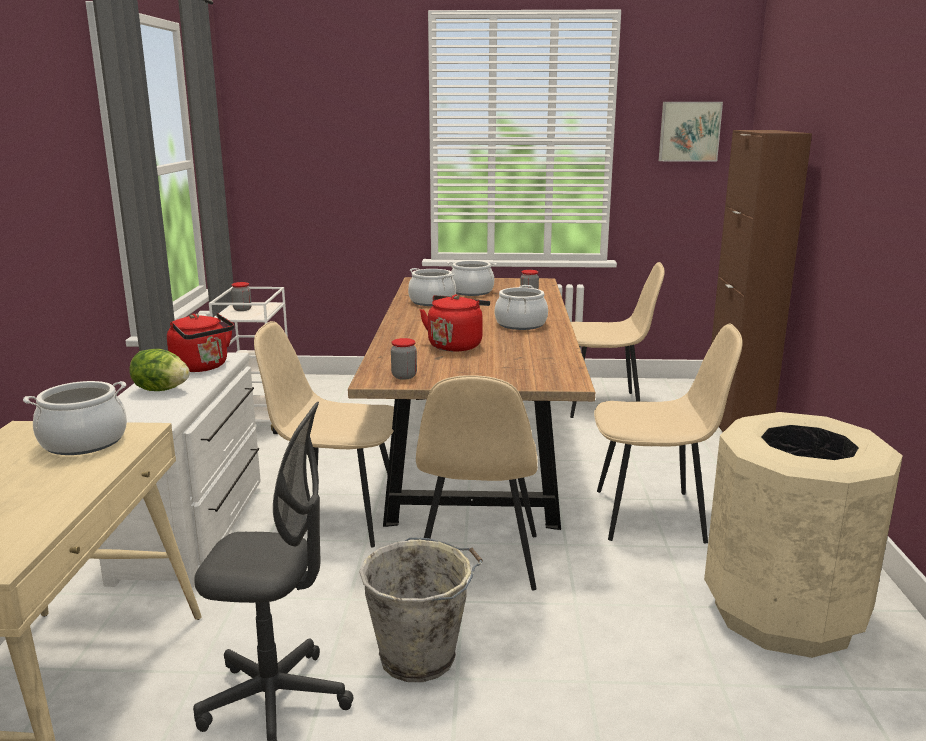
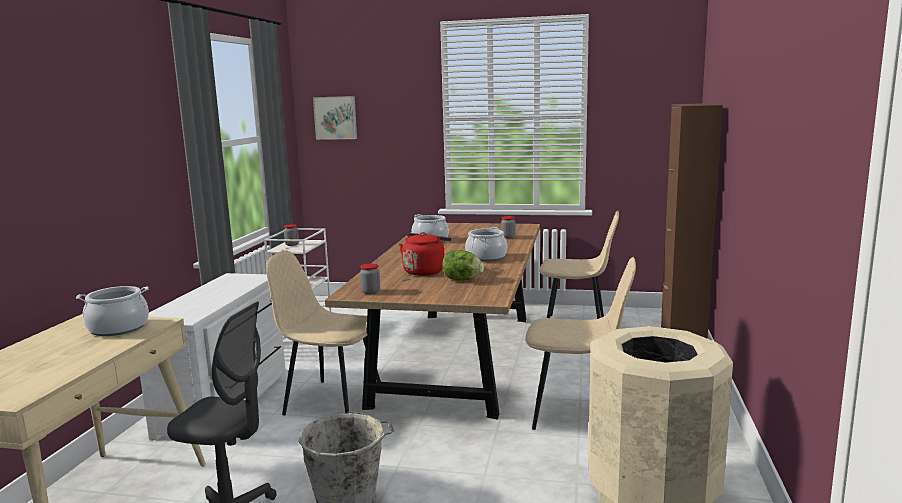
camera: 10 degrees right, 5 degrees down
lettuce [130,349,190,391] -> lettuce moved to [442,250,484,281]
red kettle [167,313,234,372] -> none
beige chair [416,375,538,590] -> none
cooking pot [447,261,497,296] -> none
picture [659,102,723,162] -> picture moved to [313,96,357,140]

